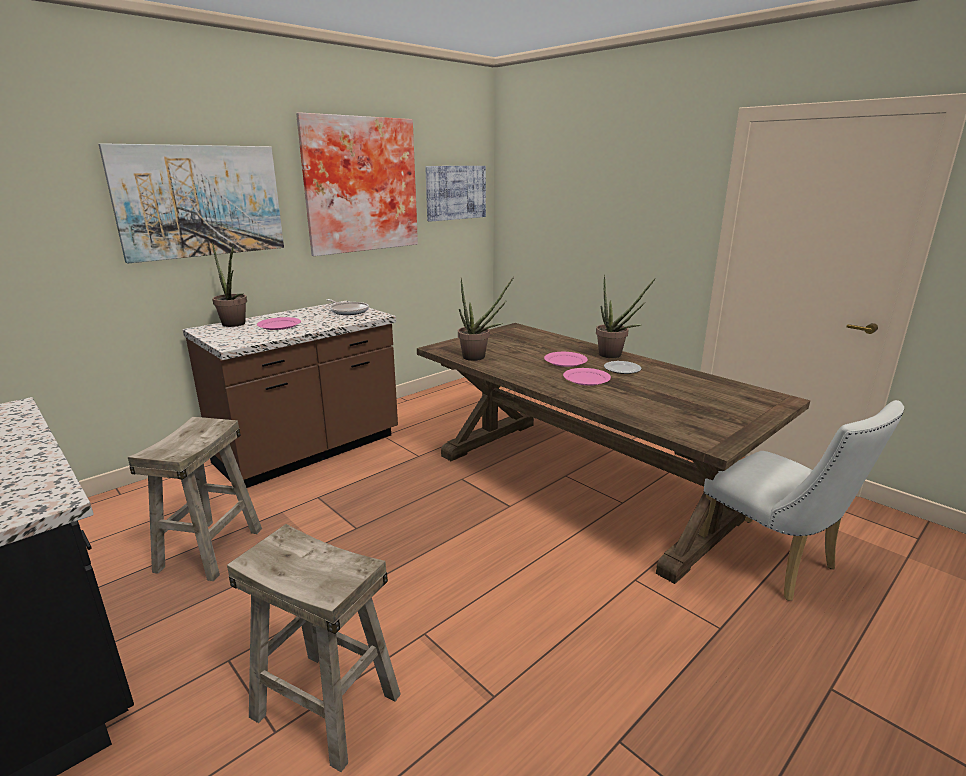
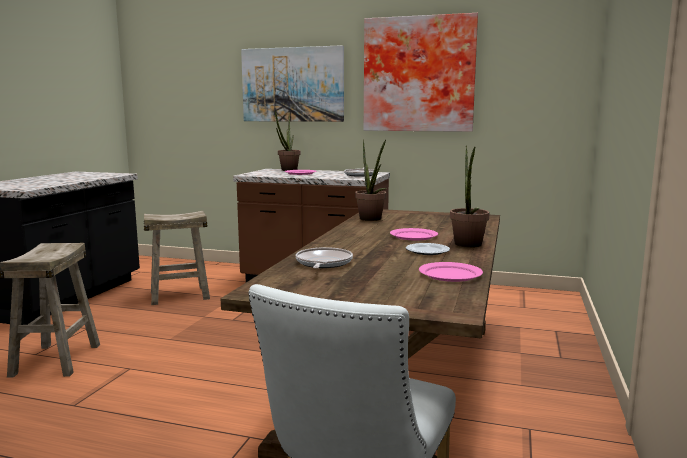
camera: 60 degrees right, 10 degrees down
picture [425,166,486,222] -> none
pink plate [563,368,611,386] -> pink plate moved to [419,262,483,282]
none -> frying pan [296,247,353,269]

